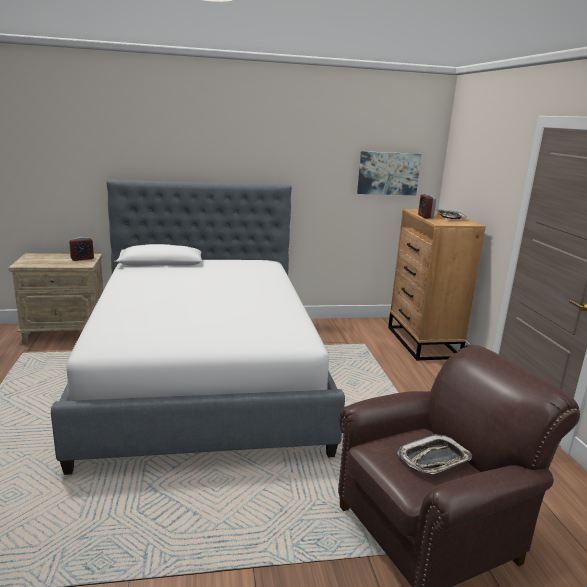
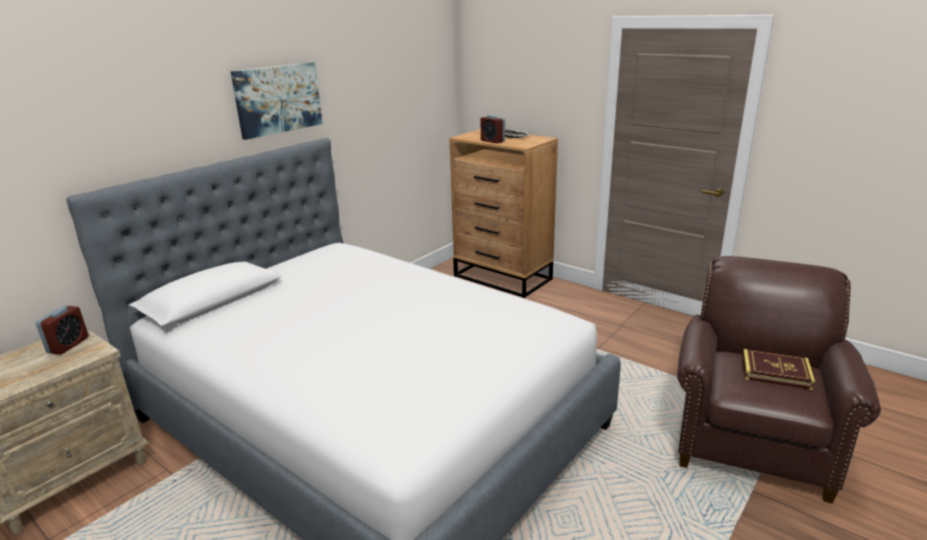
camera: 40 degrees left, 5 degrees up
picture [357,151,421,195] -> picture moved to [230,62,323,140]
tray [397,434,472,474] -> book [742,349,815,390]

